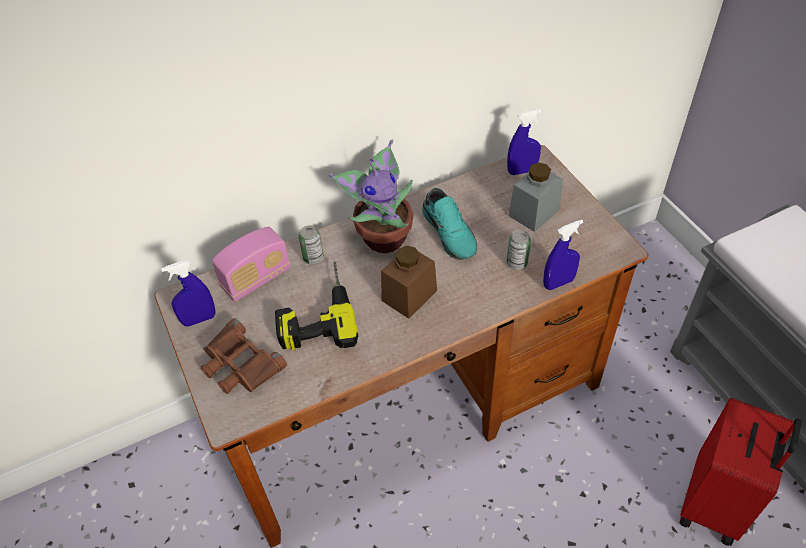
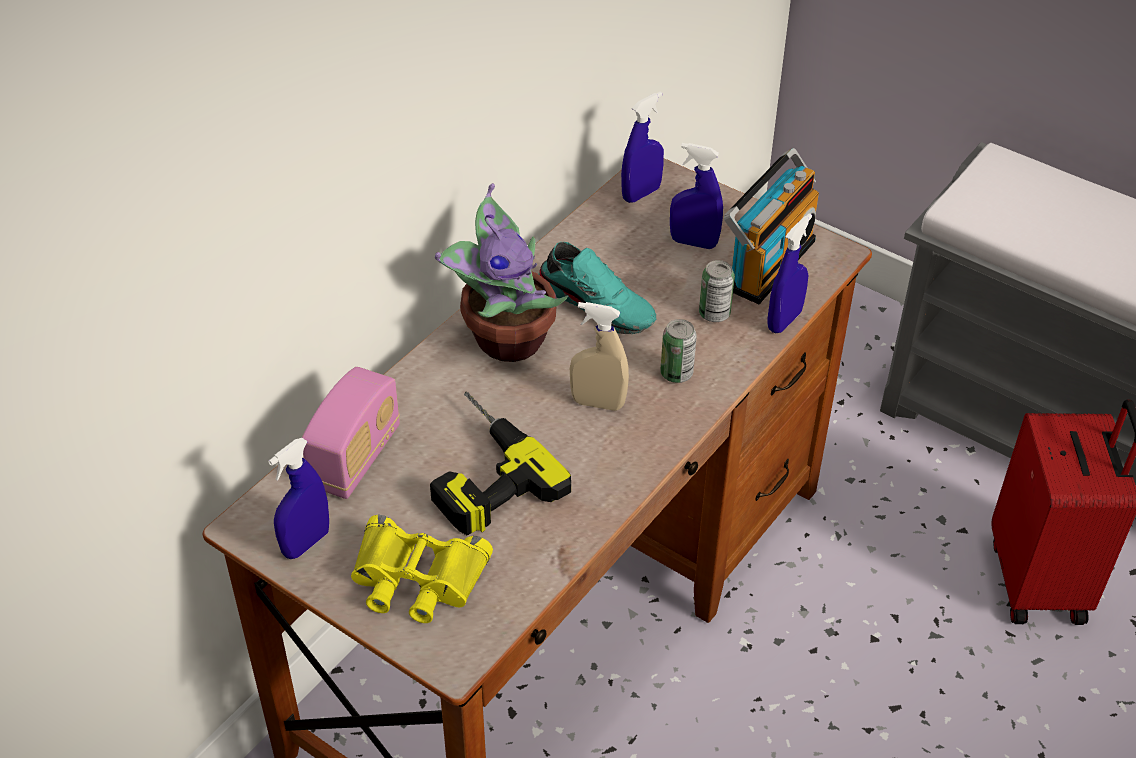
camera: 30 degrees left, 5 degrees down
brown binoculars [201,318,287,394] -> yellow binoculars [351,515,493,623]
can [299,225,324,265] -> can moved to [660,319,697,383]
brown jar [381,246,437,319] -> beige spray bottle [570,302,629,411]
grey jar [509,162,563,232] -> blue spray bottle [670,143,723,249]
none -> radio [724,148,819,304]

